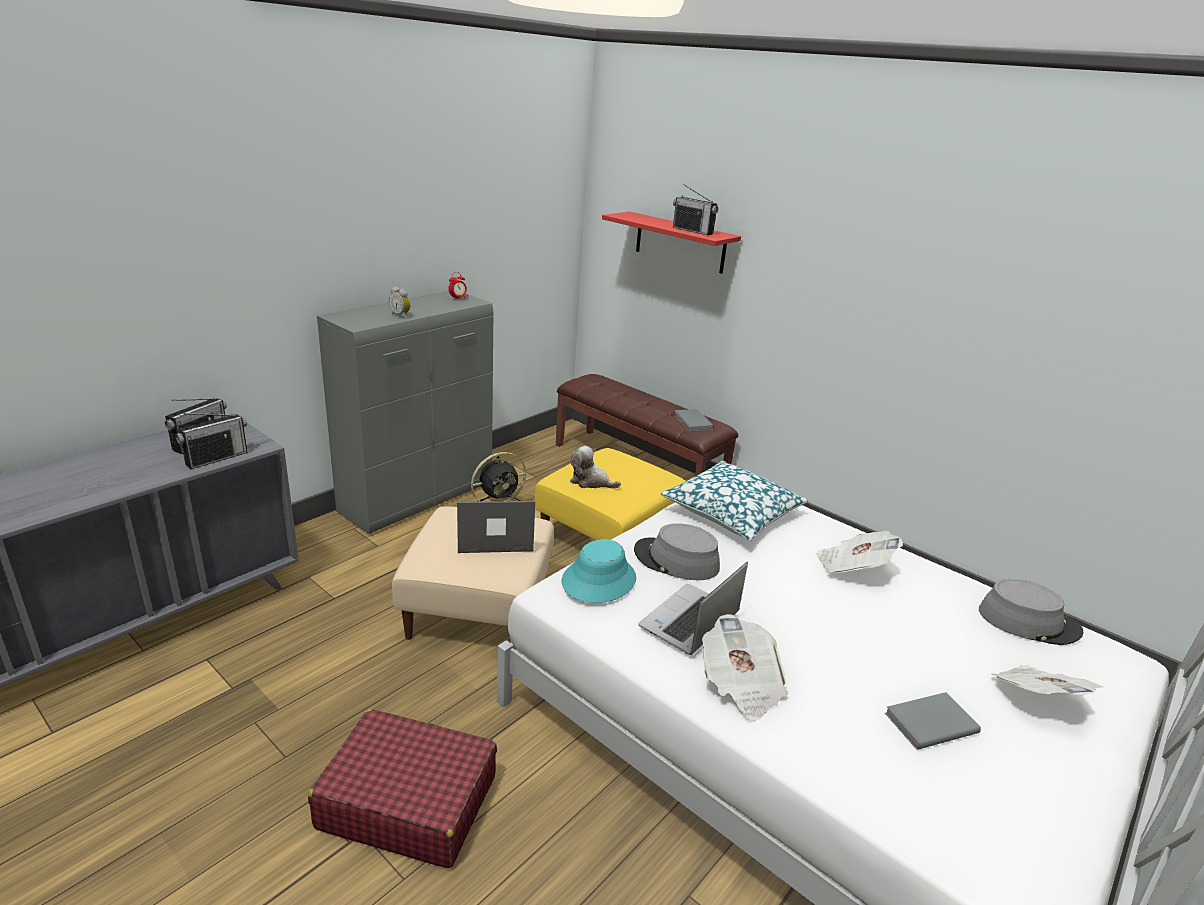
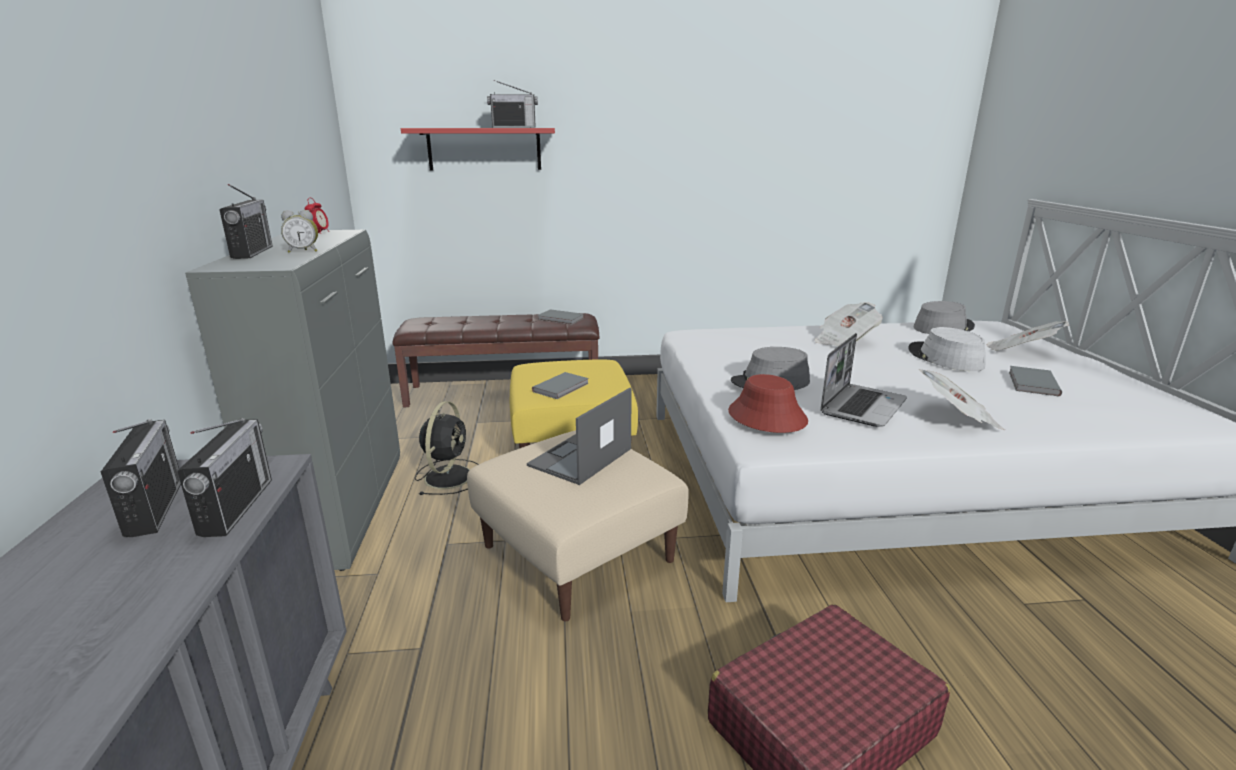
camera: 45 degrees left, 5 degrees down
turquoise hat [562,539,636,603] -> red hat [728,374,808,433]
plush toy [570,446,621,489] -> grey book [532,372,589,399]
laptop [638,562,748,655] -> laptop turned 135 degrees counterclockwise [820,333,907,427]
pillow [660,460,808,541] -> none
none -> radio [219,184,273,259]
none -> grey hat [908,327,986,371]

